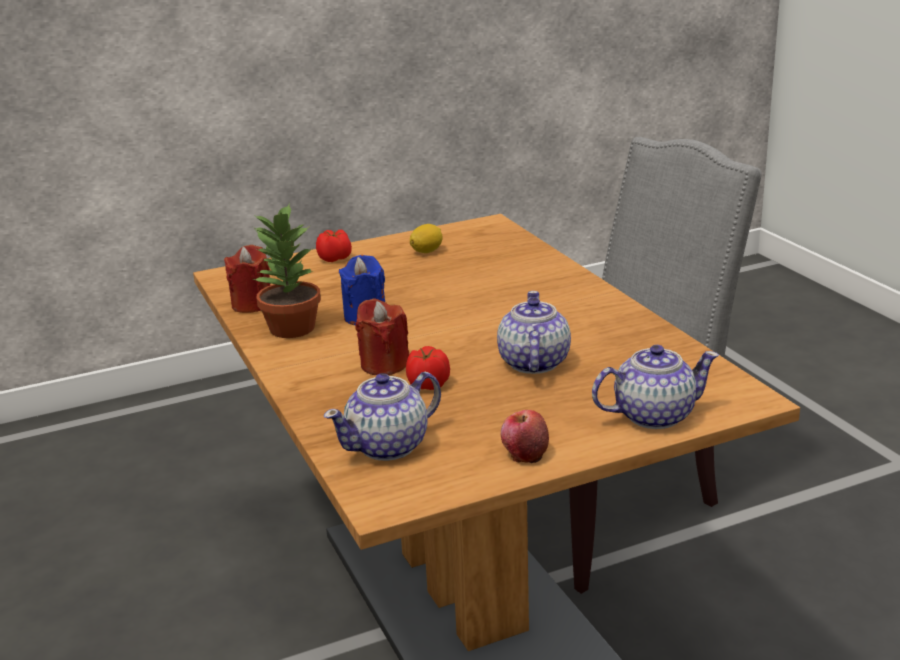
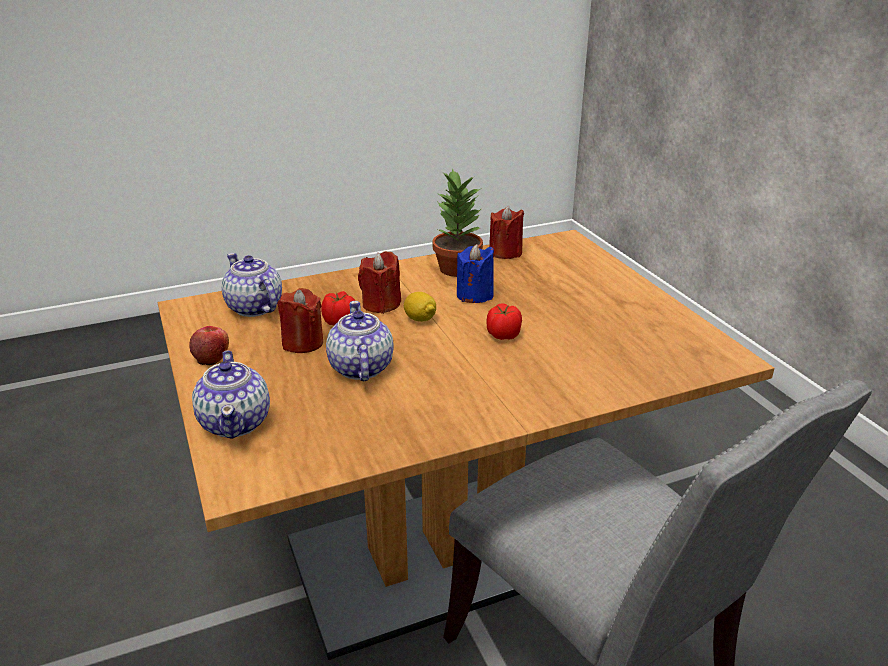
camera: 90 degrees right, 5 degrees up
tomato [316,229,352,262] -> tomato moved to [486,303,522,340]
lemon [410,224,443,253] -> lemon moved to [404,292,436,322]
teapot [497,291,571,374] -> teapot turned 105 degrees counterclockwise [326,301,394,382]
none -> red candle [277,288,323,353]

